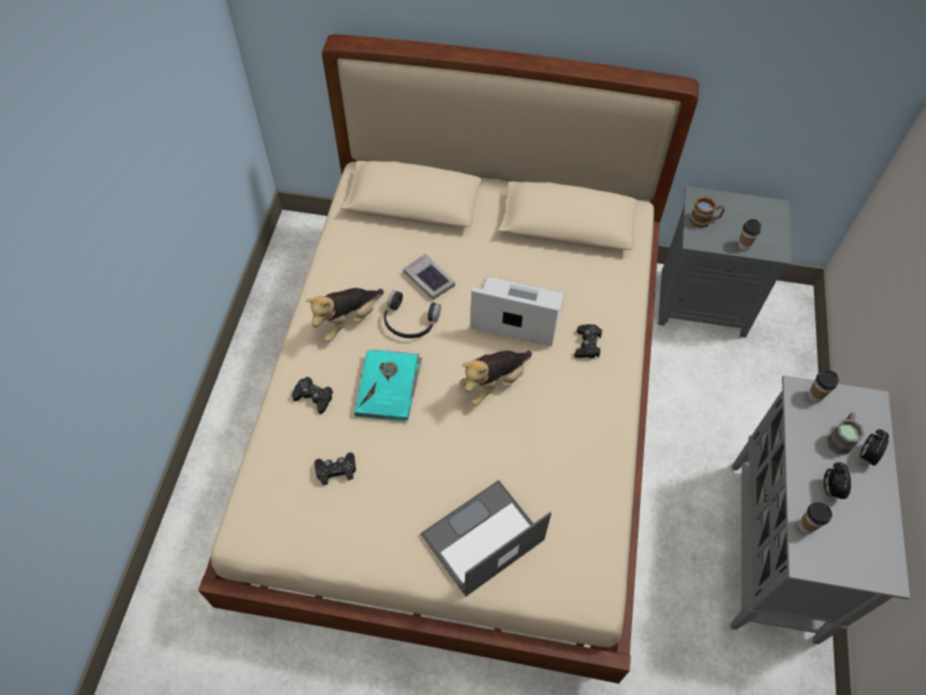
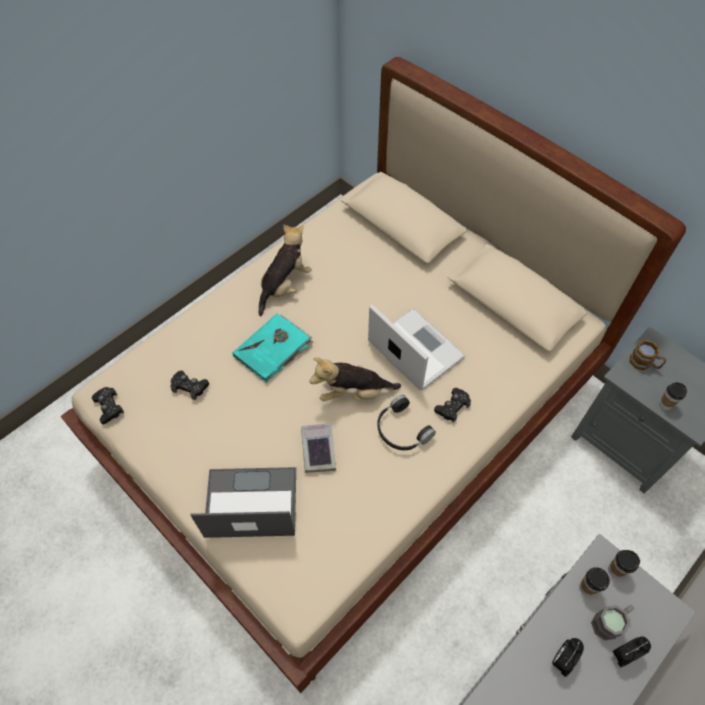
camera: 35 degrees right, 0 degrees up
black game controller [292,377,333,414] -> black game controller moved to [92,387,124,424]
plush toy [306,288,384,342] -> plush toy turned 135 degrees clockwise [259,224,312,316]
black headphones [384,290,441,338] -> black headphones moved to [377,395,436,450]
book [403,253,455,300] -> book moved to [301,423,336,473]
cup [799,502,832,534] -> cup moved to [579,567,610,596]

